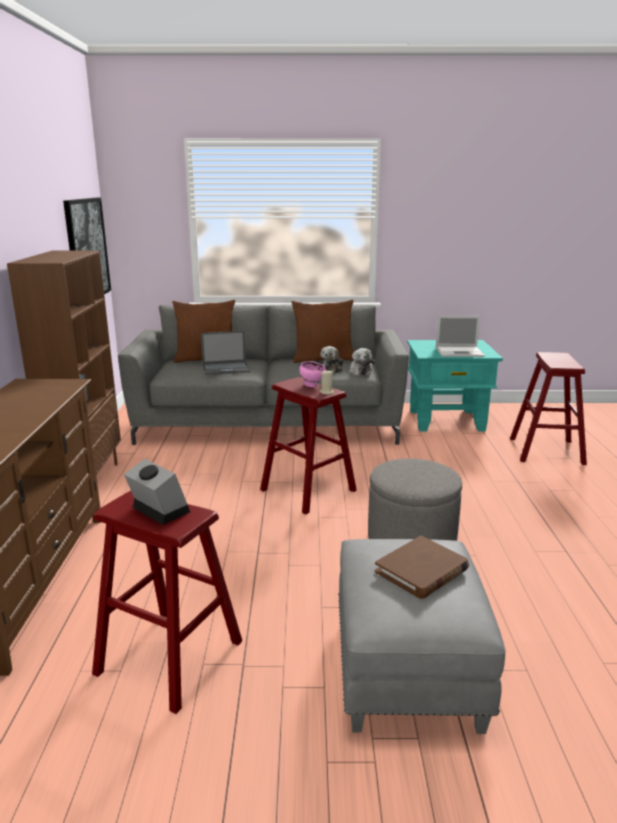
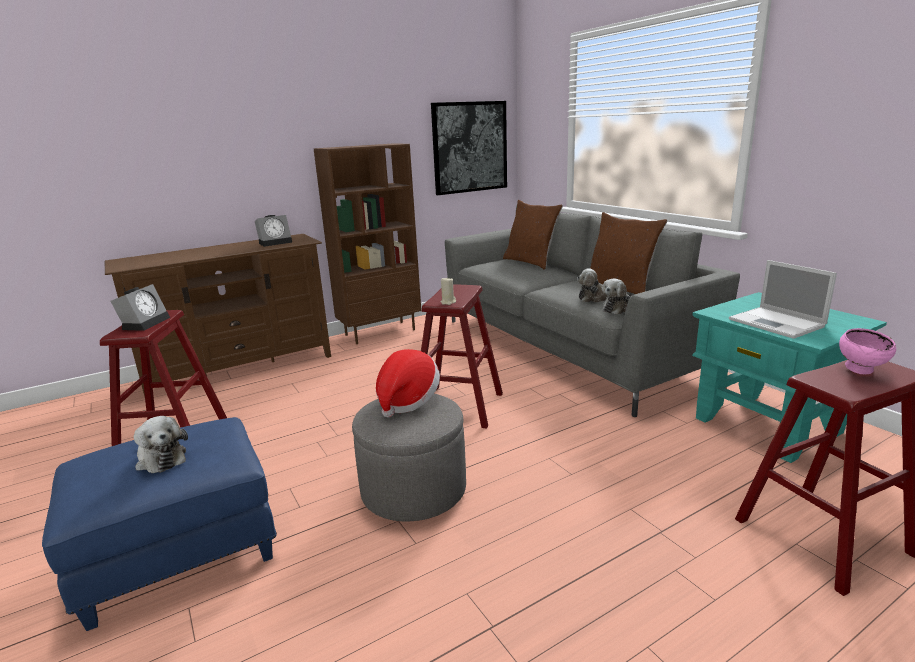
camera: 60 degrees right, 0 degrees up
laptop [201,331,250,375] -> none
pink bowl [299,361,326,387] -> pink bowl moved to [839,328,896,374]
grey ottoman [338,539,506,734] -> blue ottoman [42,417,277,631]
brown book [375,536,469,599] -> plush toy [134,416,188,473]
none -> alarm clock [255,215,292,247]
none -> hat [376,349,440,418]

